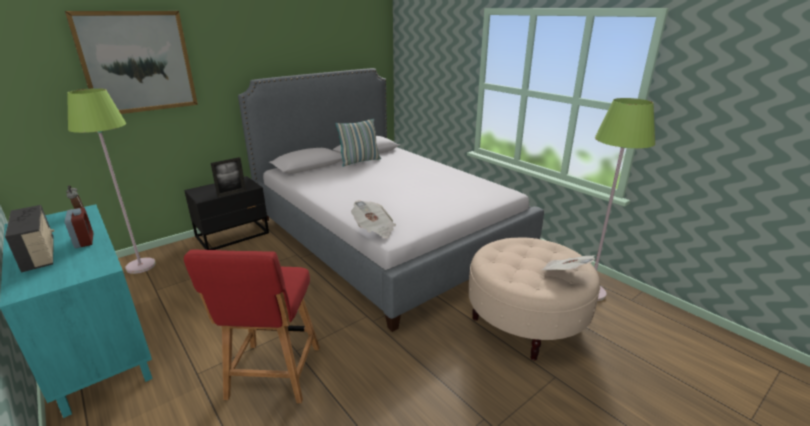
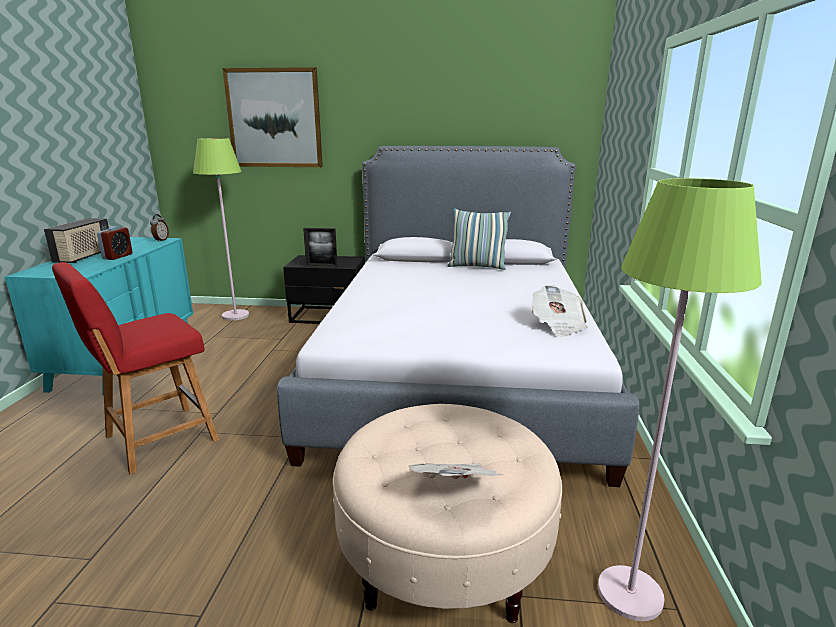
camera: 45 degrees right, 5 degrees down
newspaper [351,200,396,238] -> newspaper moved to [532,285,588,337]

